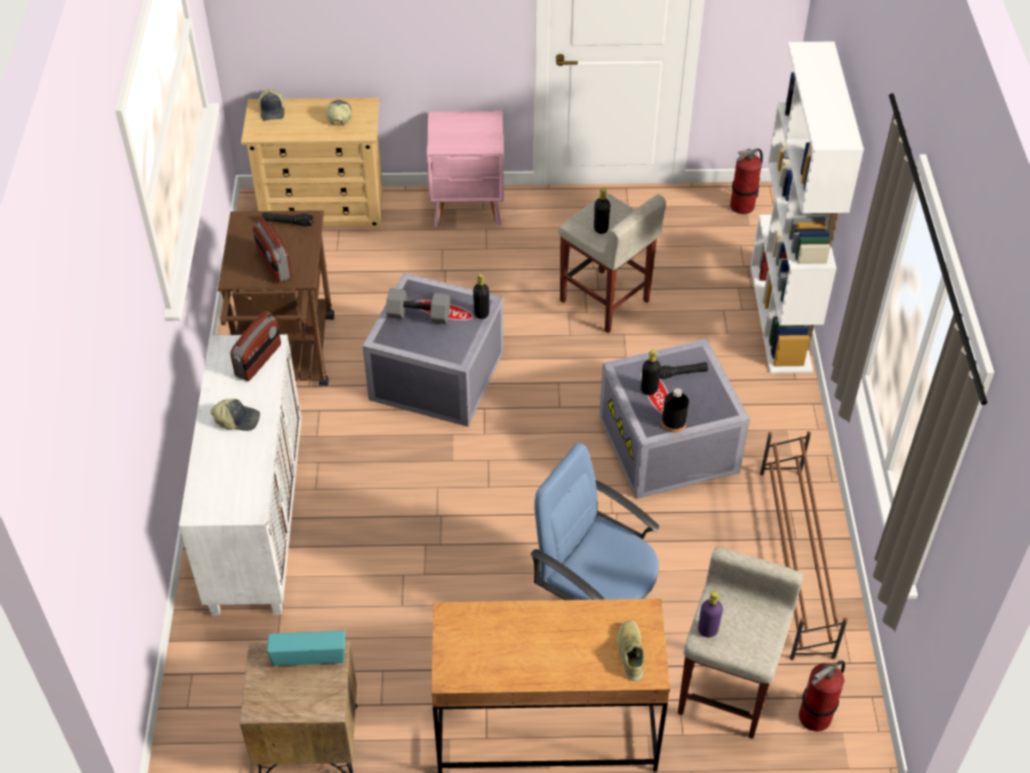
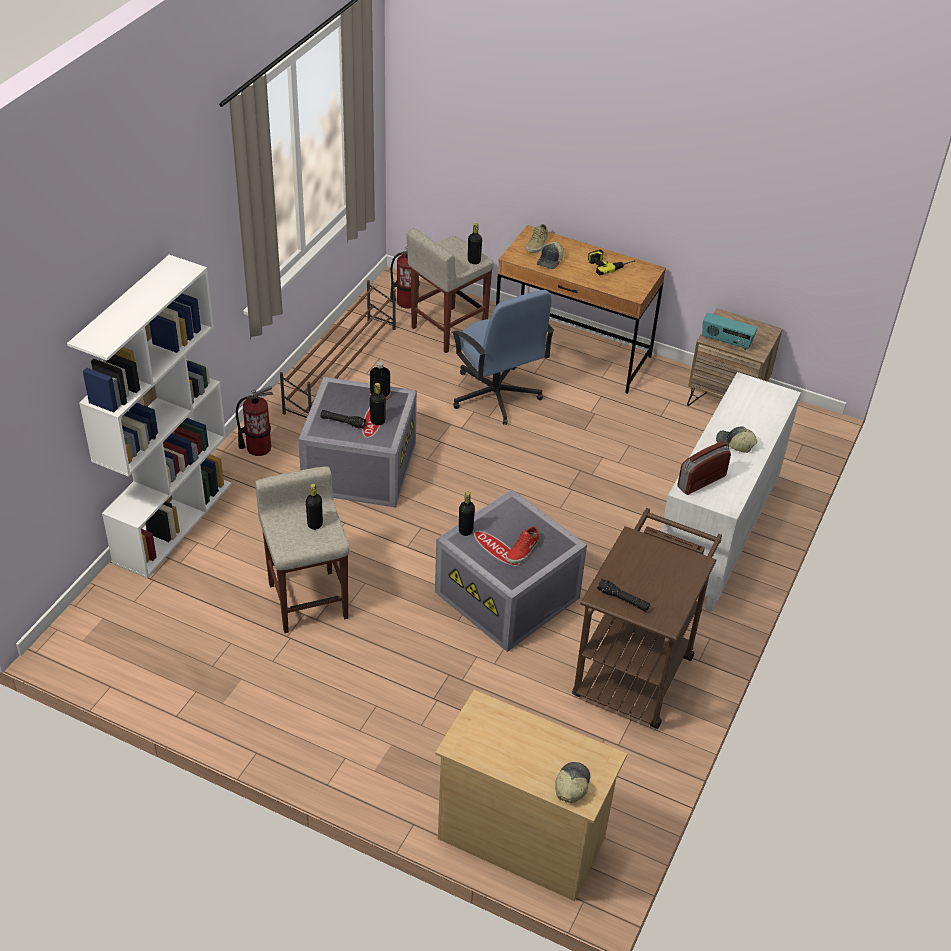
camera: 155 degrees left, 5 degrees down
radio [253,217,292,283] -> none
cap [326,100,352,125] -> cap moved to [537,242,564,269]
grey dumbbell [386,288,450,324] -> red shoe [505,526,539,564]
pink nightstand [427,111,504,227] -> none
purple bottle [698,591,723,637] -> black bottle [468,223,482,264]
fire extinguisher [730,149,763,214] -> fire extinguisher moved to [236,386,273,456]
none -> power drill [588,249,635,276]

